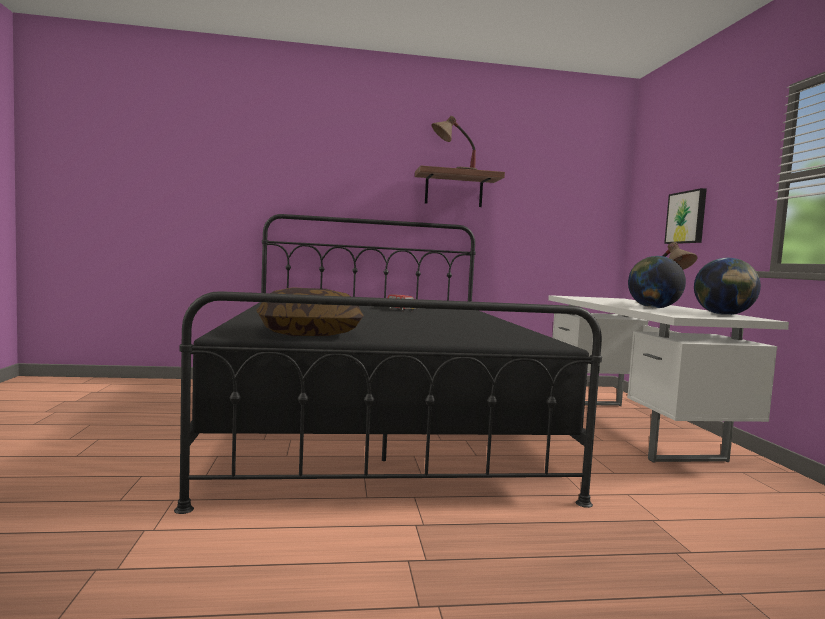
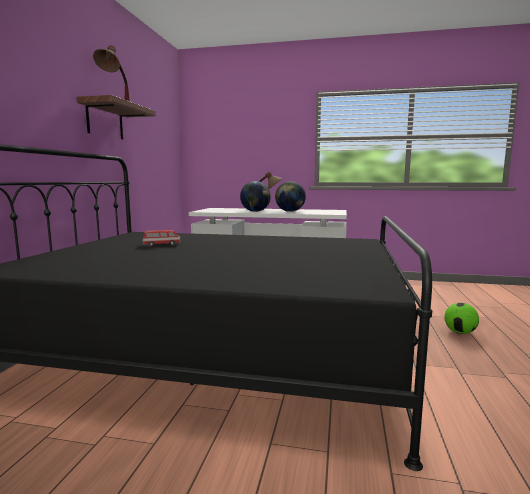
camera: 70 degrees left, 5 degrees up
pillow [256,287,364,336] -> none
picture [664,188,707,244] -> none
globe [694,258,761,315] -> globe moved to [240,181,271,212]
none -> football [444,303,479,334]

